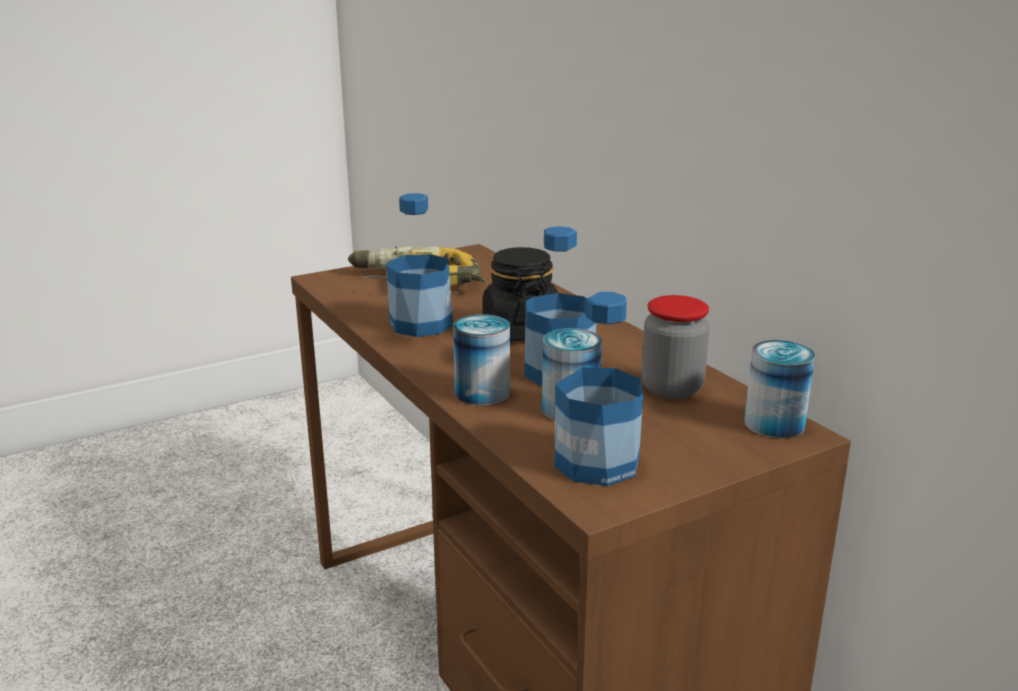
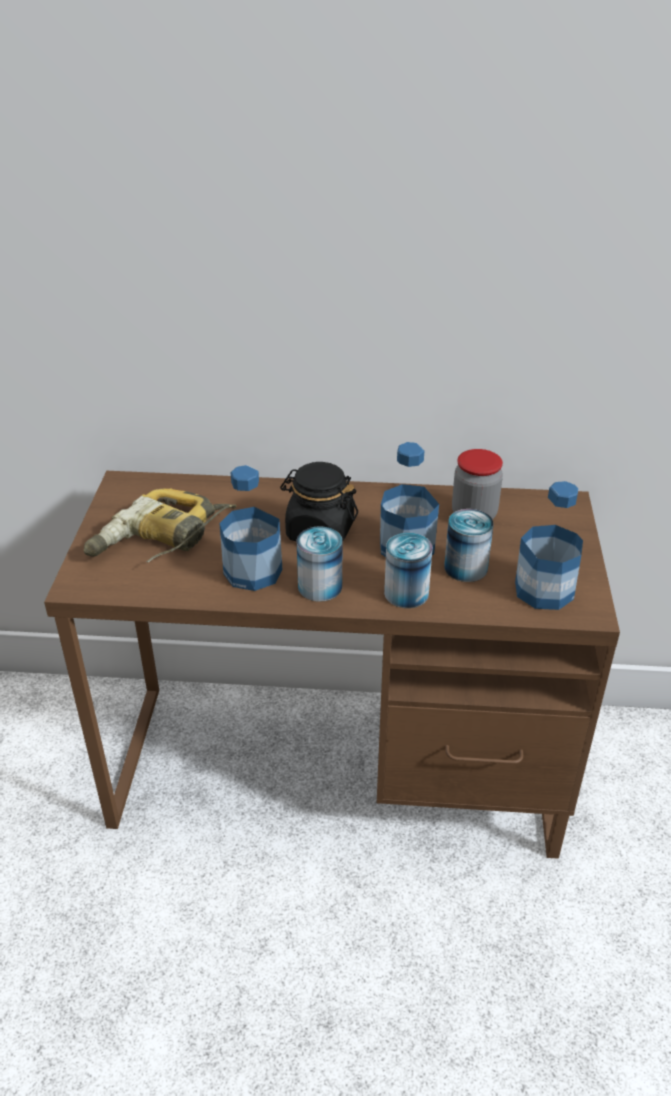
camera: 55 degrees left, 15 degrees up
can [744,340,815,439] -> can moved to [297,526,342,602]

